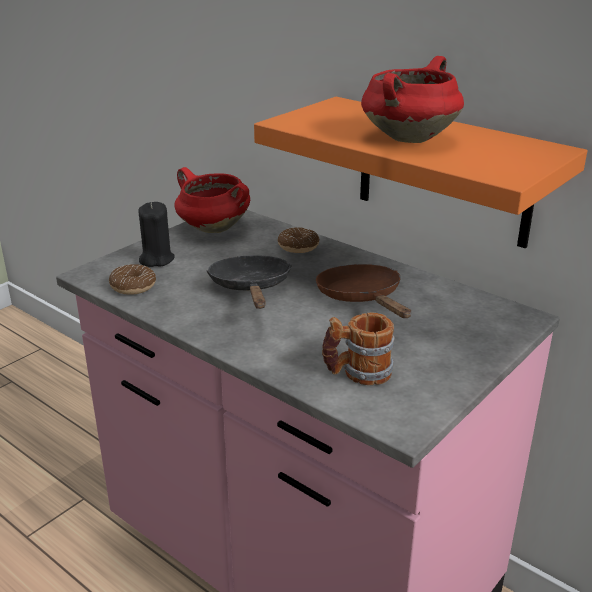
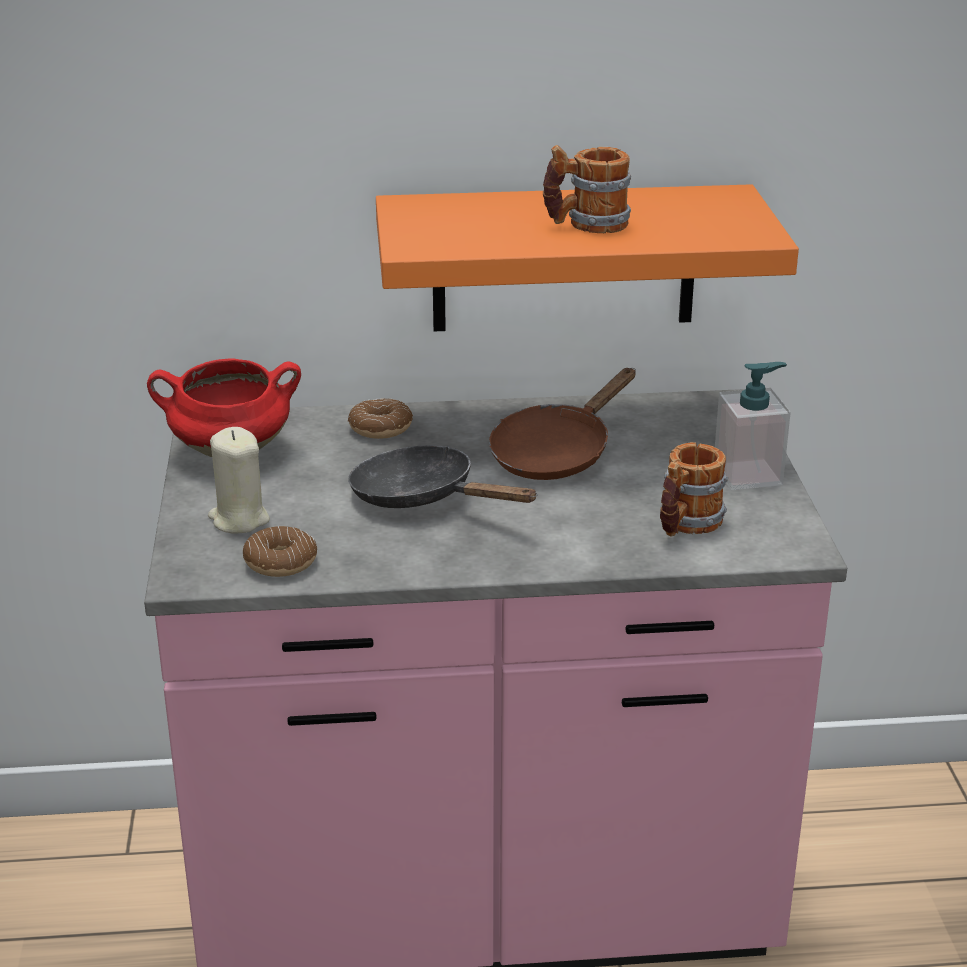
camera: 45 degrees left, 0 degrees up
black candle [138,202,175,267] -> beige candle [208,427,270,534]
brown frying pan [316,264,411,318] -> brown frying pan turned 75 degrees counterclockwise [489,368,636,480]
red cooking pot [361,56,464,143] -> mug [543,145,631,233]
none -> soap dispenser [715,362,791,490]

